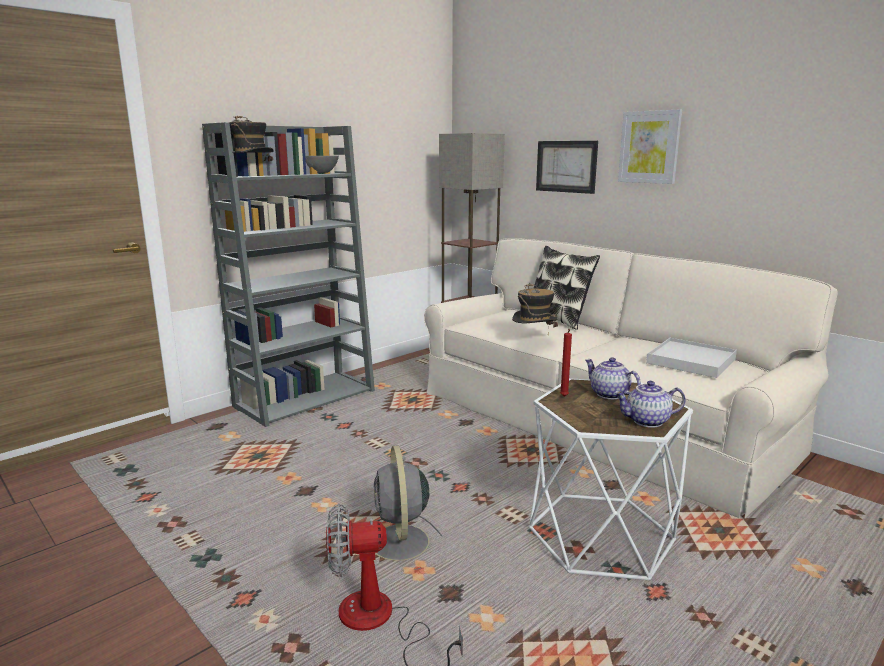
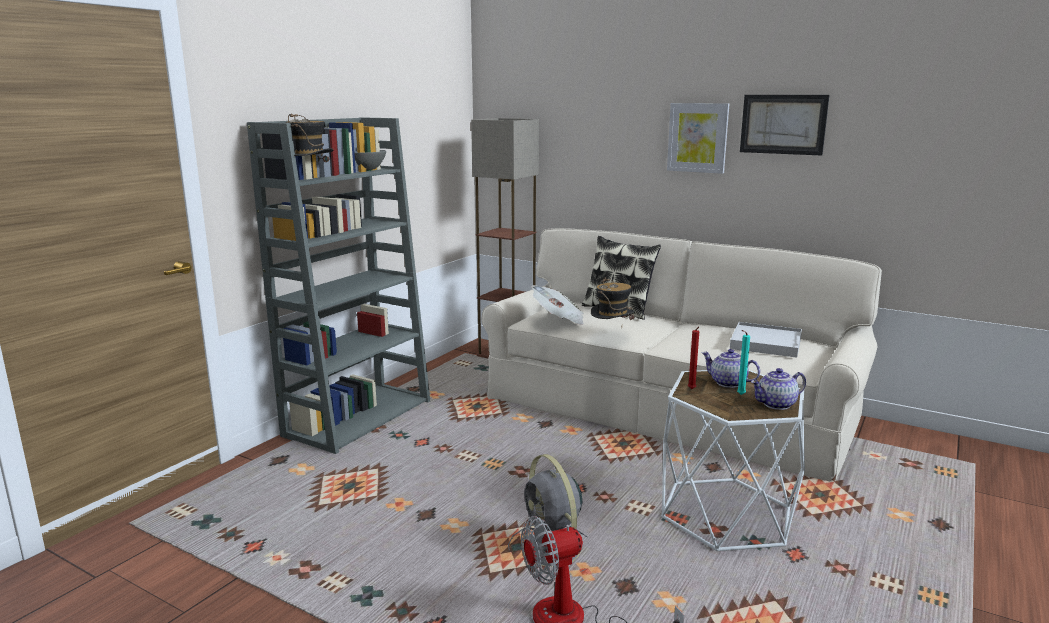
camera: 15 degrees left, 0 degrees up
picture [536,141,598,194] -> picture moved to [740,95,829,156]
none -> newspaper [531,285,584,325]
none -> turquoise candle [737,330,750,395]

